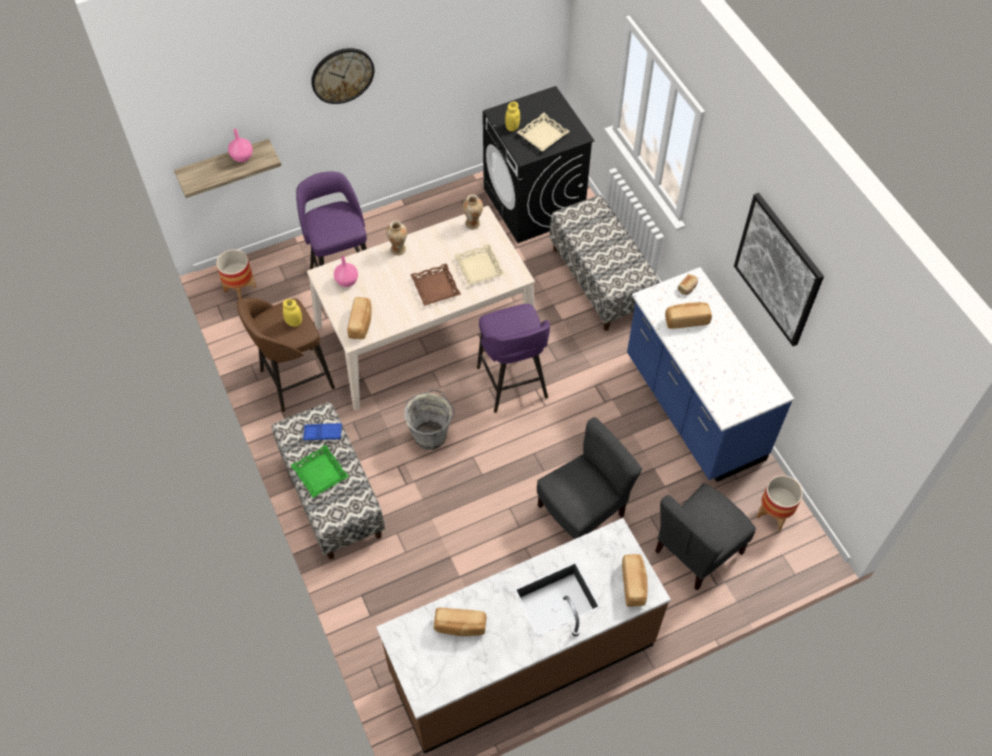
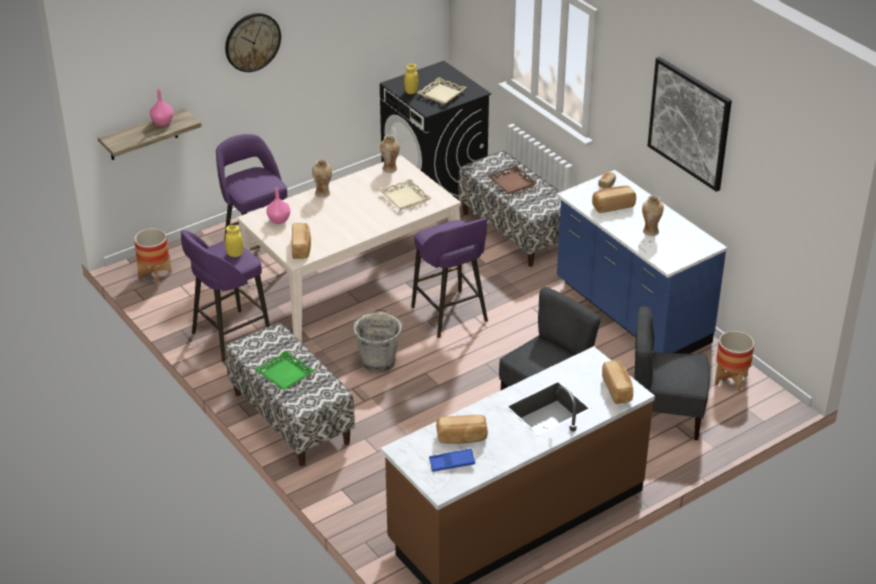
camera: 10 degrees left, 20 degrees down
brown stool [237,298,335,412] -> purple stool [181,230,270,361]
blue tray [303,423,342,440] -> blue tray moved to [429,448,475,472]
brown tray [410,263,461,306] -> brown tray moved to [487,165,537,194]
grey chair [655,483,756,591] -> grey chair turned 60 degrees clockwise [634,307,710,440]
none -> vase [642,195,664,236]

